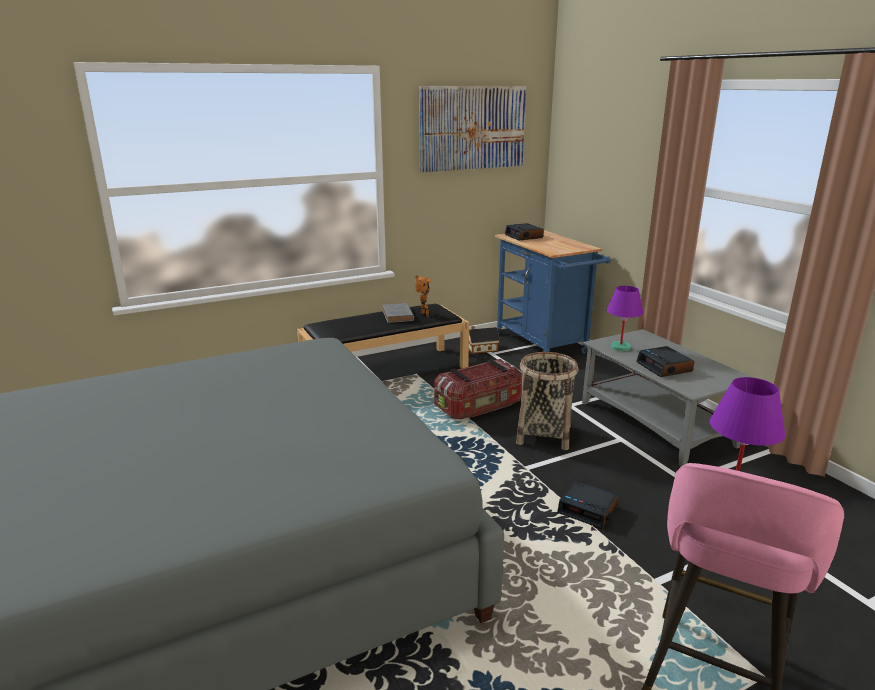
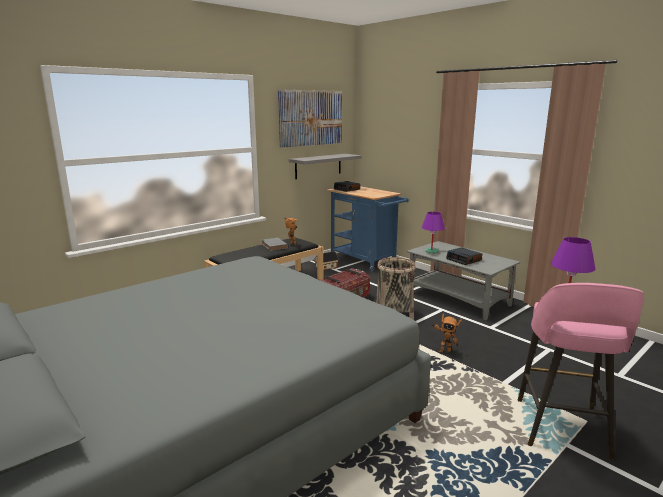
camera: 15 degrees left, 5 degrees down
alarm clock [557,481,618,529] -> toy robot [432,314,462,353]
none -> grey shelf [289,154,362,179]

